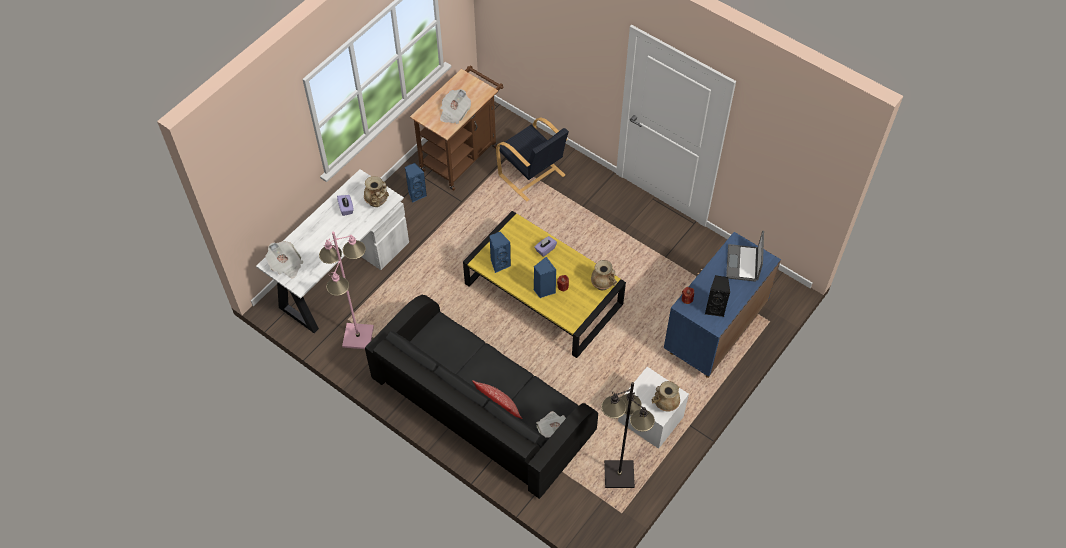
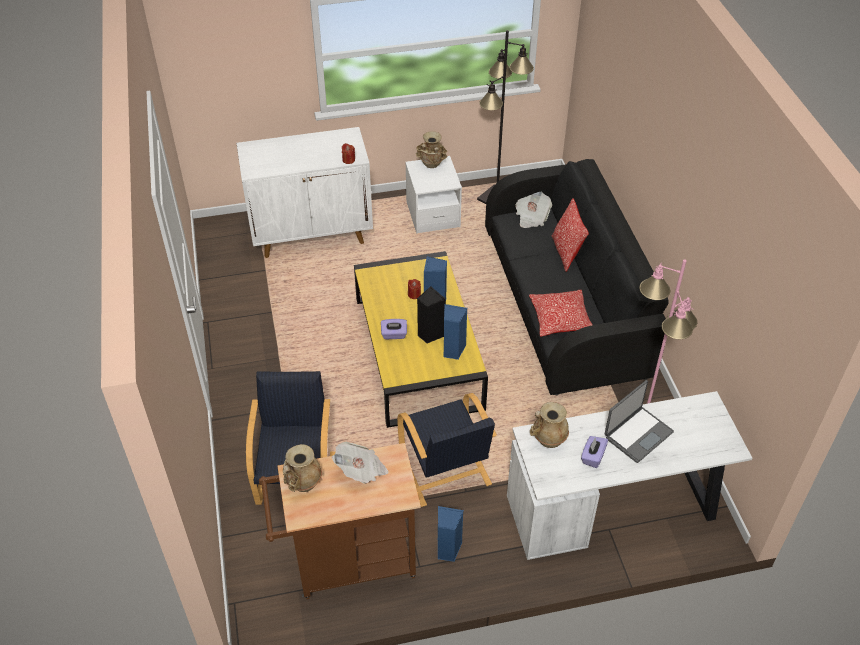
camera: 140 degrees left, 10 degrees down
newspaper [265,241,303,278] -> none
beige vase [591,260,617,290] -> beige vase moved to [283,444,322,492]
blue cabinet [664,232,781,378] -> white cabinet [236,127,373,258]
black speaker [705,275,730,317] -> black speaker moved to [417,286,446,343]
laptop [726,231,764,282] -> laptop moved to [605,380,674,463]
none -> black armchair [397,393,497,507]
none -> pillow [529,290,593,336]

